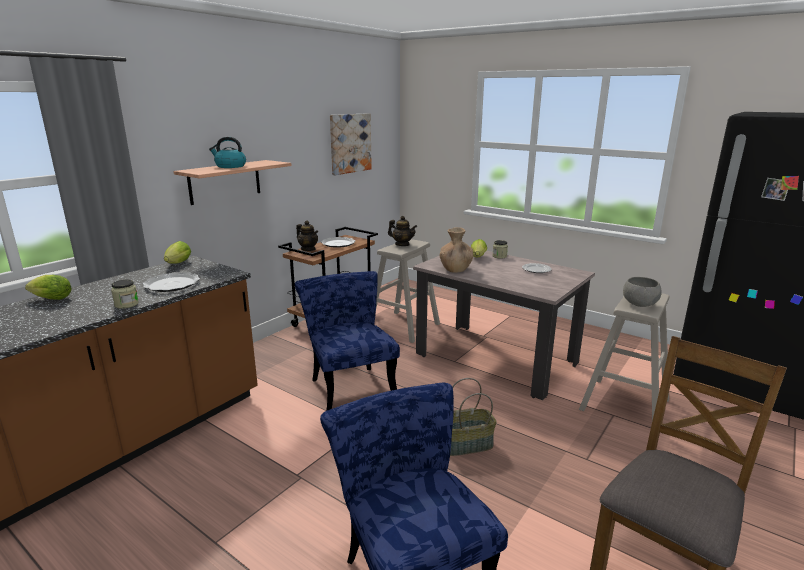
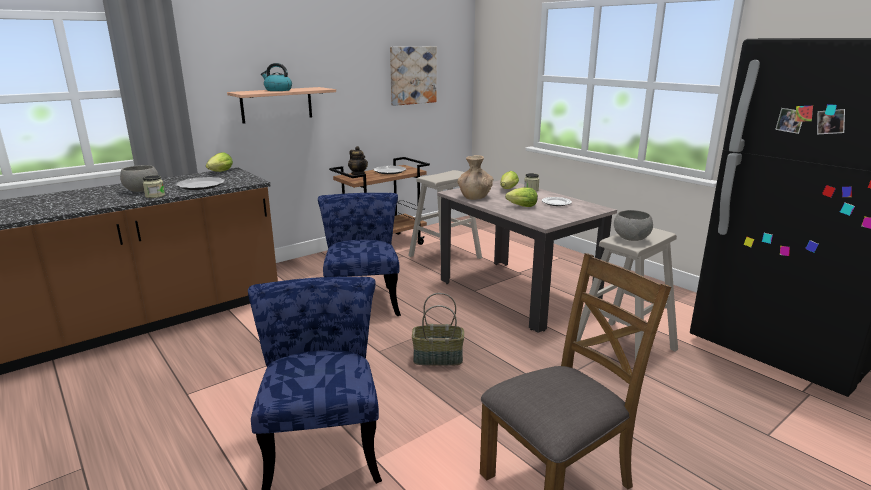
camera: 15 degrees right, 0 degrees up
lettuce [25,275,72,300] -> lettuce moved to [505,187,538,207]
teapot [388,216,417,246] -> none
none -> grey bowl [120,165,158,192]

